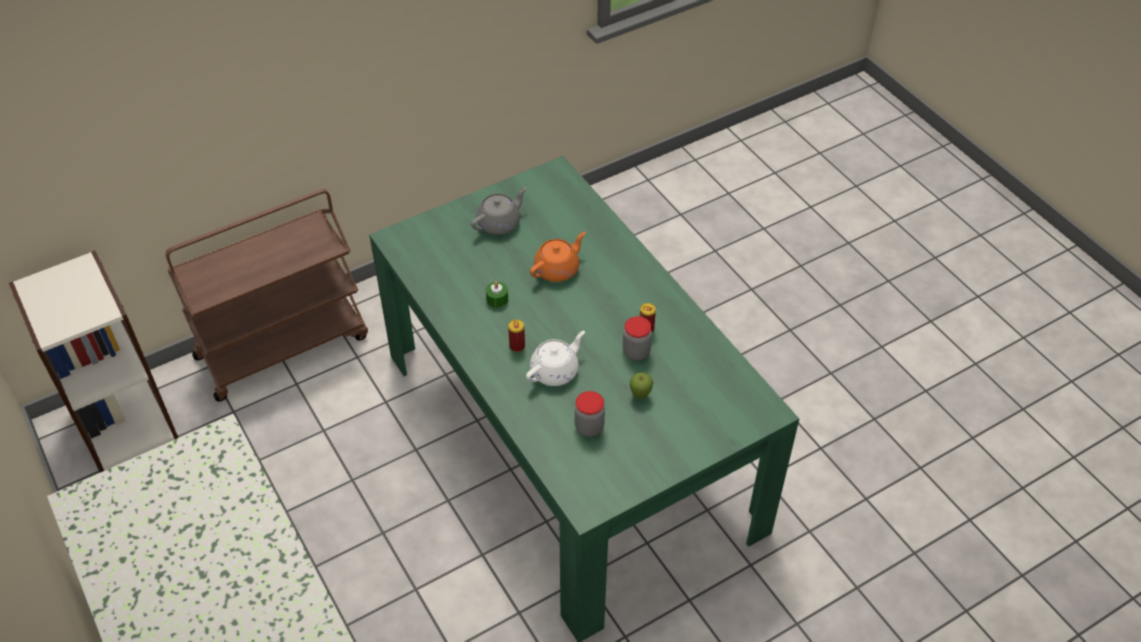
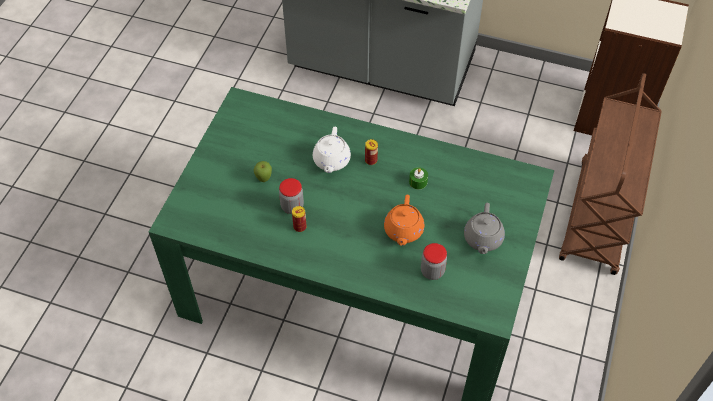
camera: 140 degrees right, 5 degrees up
jar [575,391,605,437] -> jar moved to [421,243,447,280]

